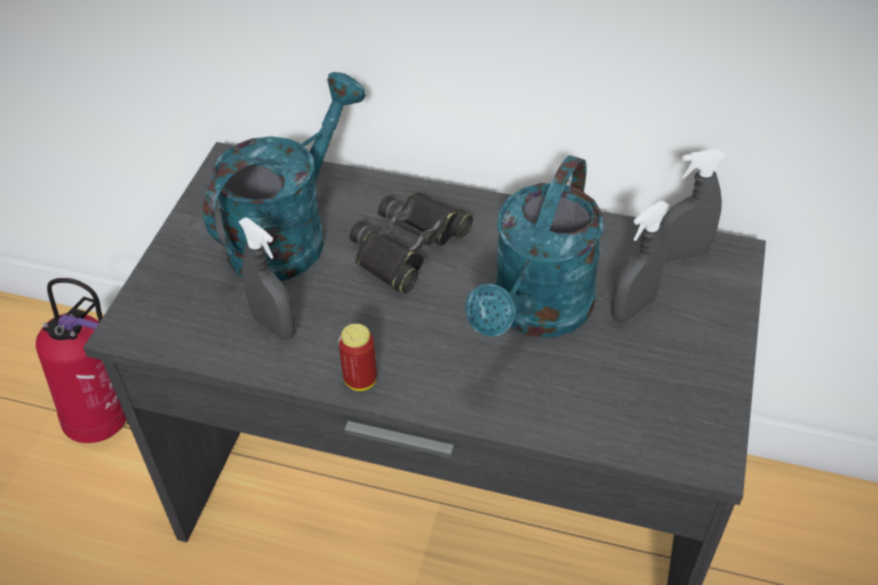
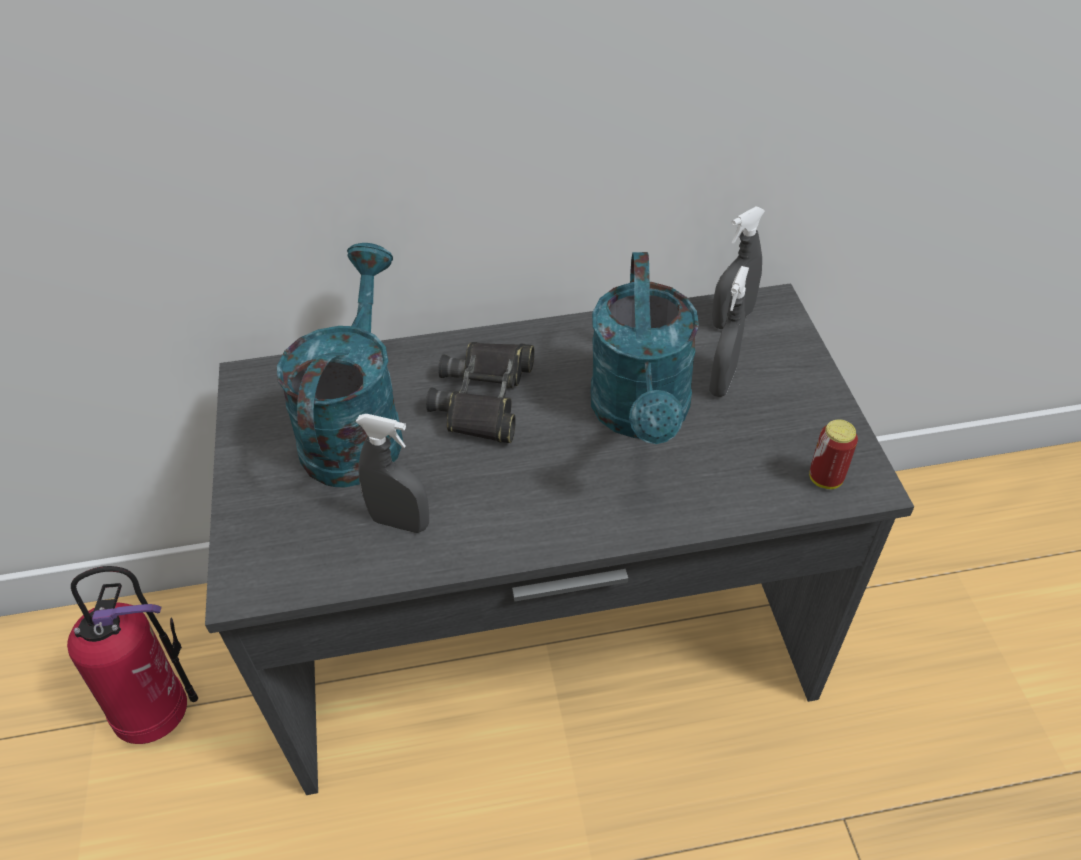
camera: 25 degrees left, 0 degrees up
can [338,324,377,391] -> can moved to [809,420,858,489]

